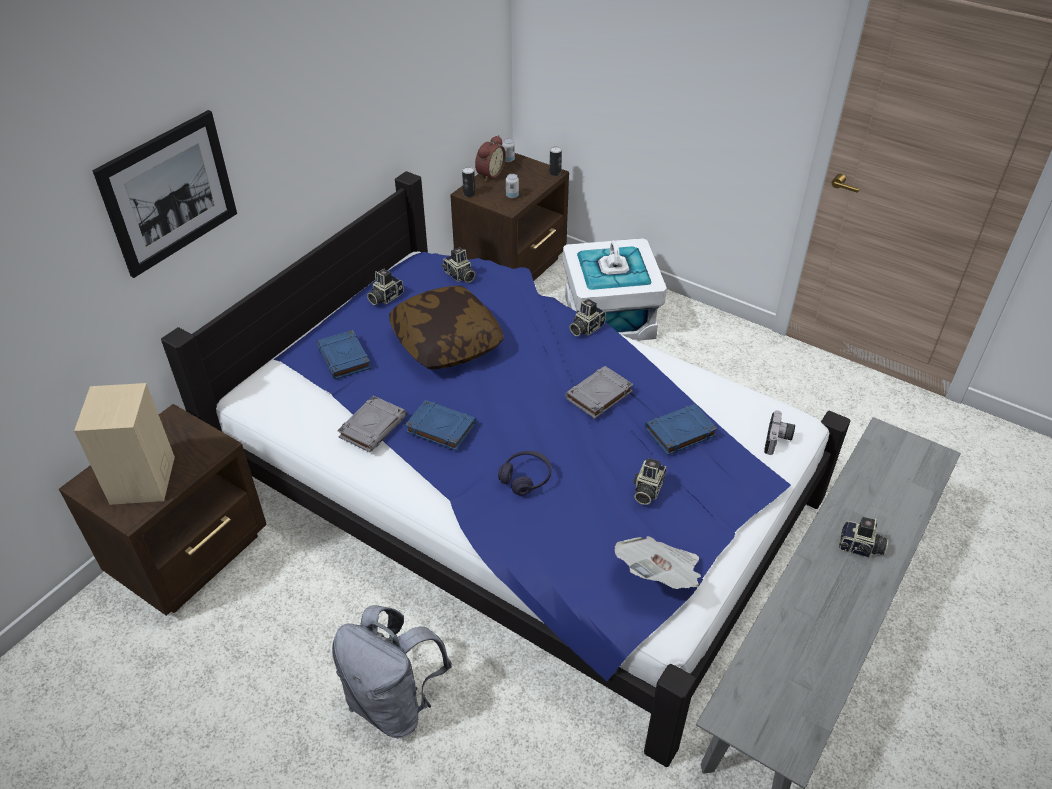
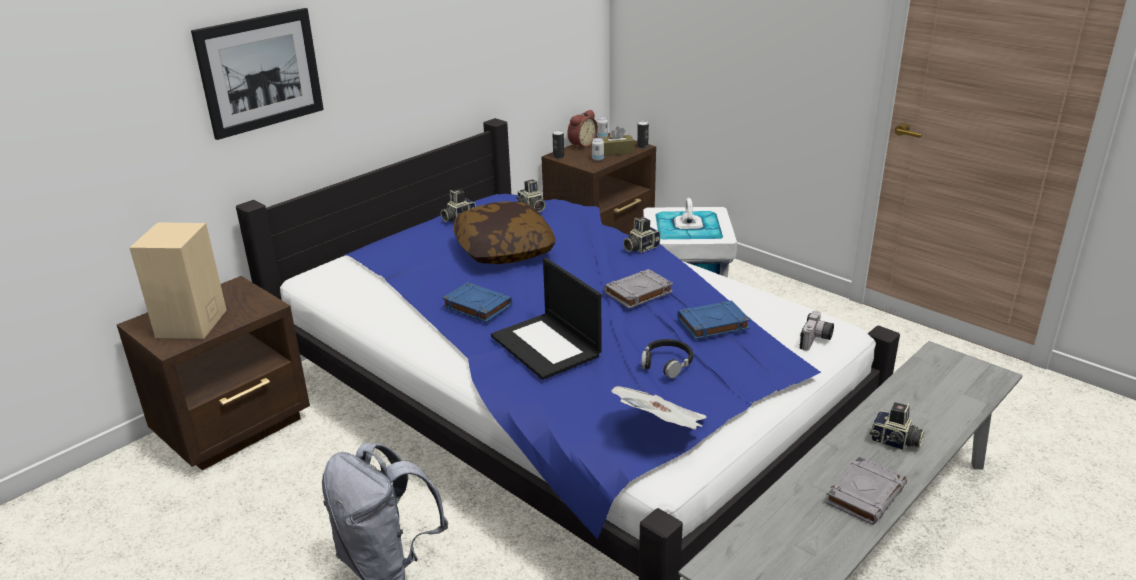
camera: 10 degrees right, 15 degrees down
blue book [317,330,371,379] -> none
grey book [337,396,407,452] -> grey book moved to [825,456,907,525]
purple headphones [498,451,551,496] -> laptop [491,258,602,380]
camera [633,458,667,505] -> black headphones [641,339,693,378]
none -> brown tissue box [600,126,634,156]

